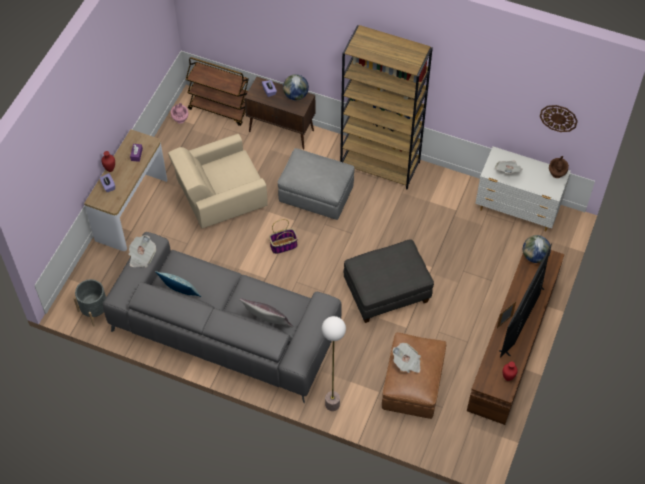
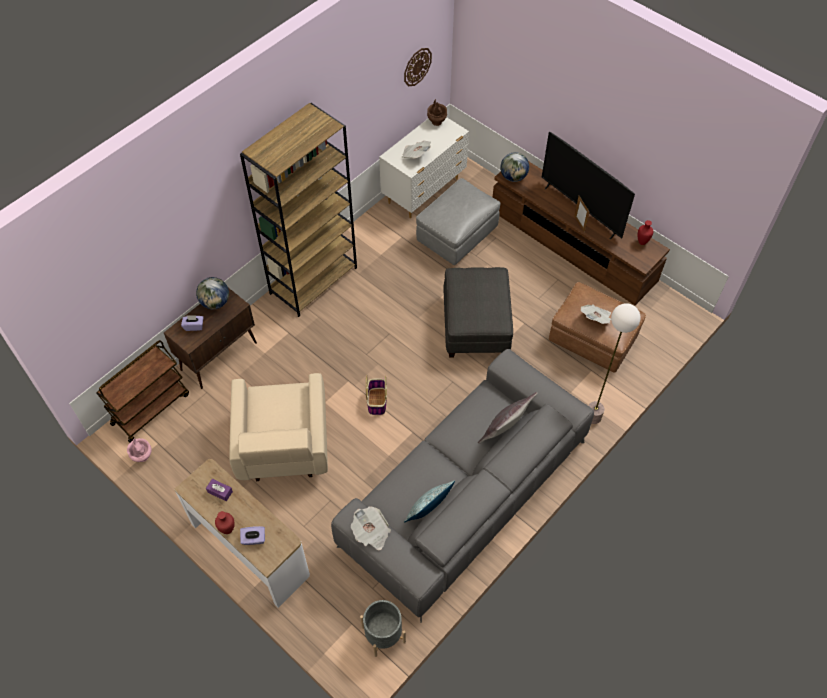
camera: 70 degrees left, 0 degrees up
grey ottoman [278,148,354,220] -> grey ottoman moved to [416,178,500,265]

